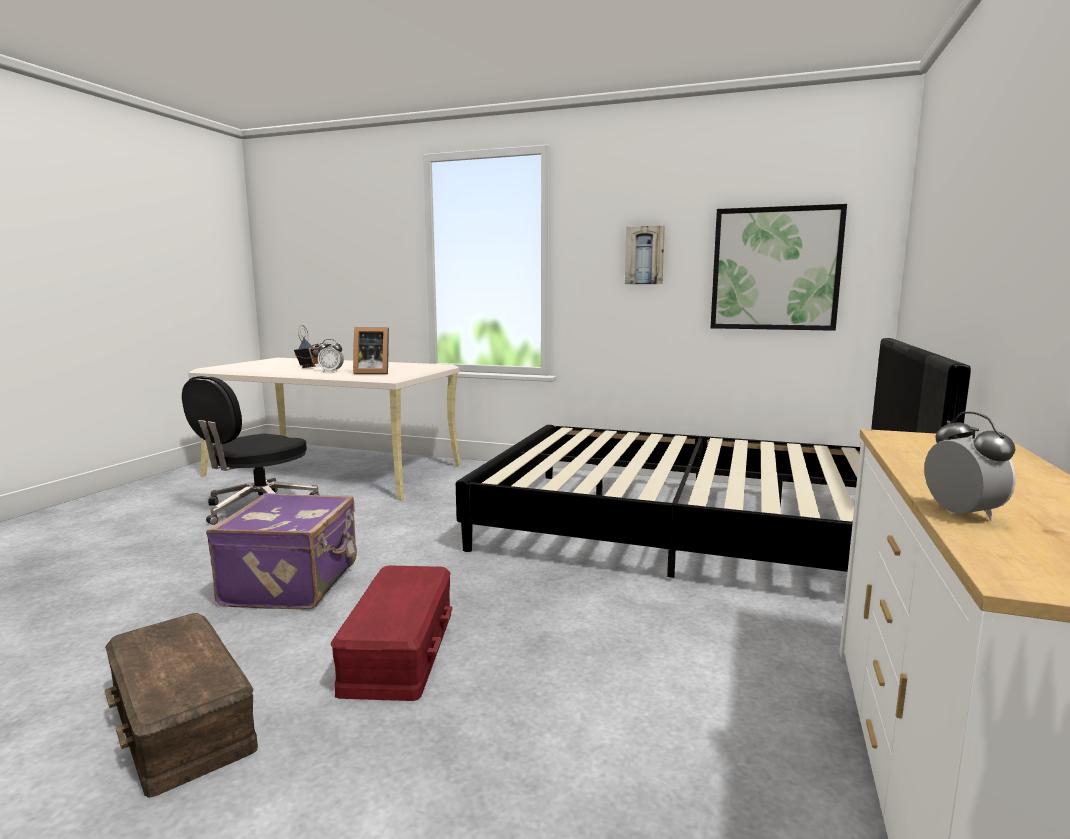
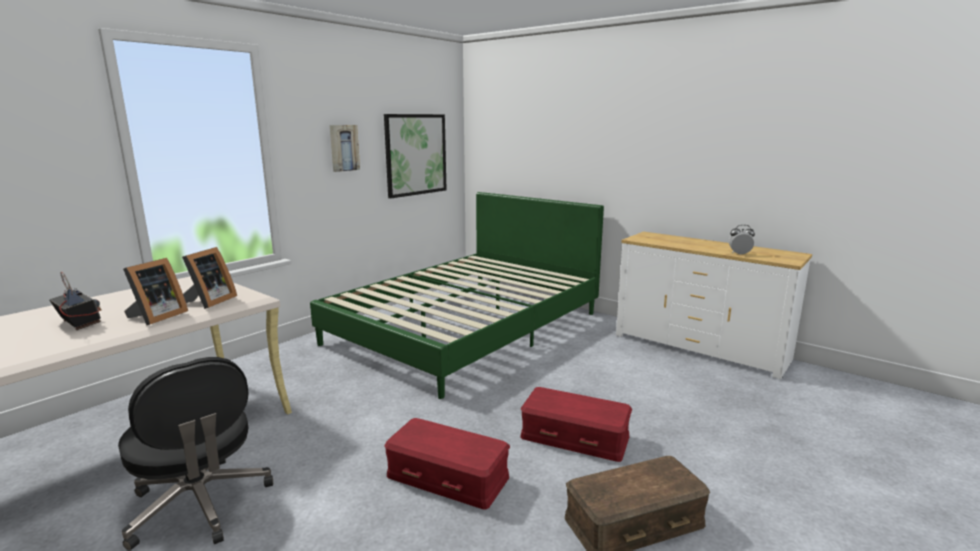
camera: 70 degrees left, 5 degrees up
purple suitcase [206,493,357,610] -> red storage box [384,418,510,509]
alarm clock [318,339,344,372] -> picture frame [123,258,188,325]
black bed [456,338,971,578] -> green bed [310,192,604,399]

